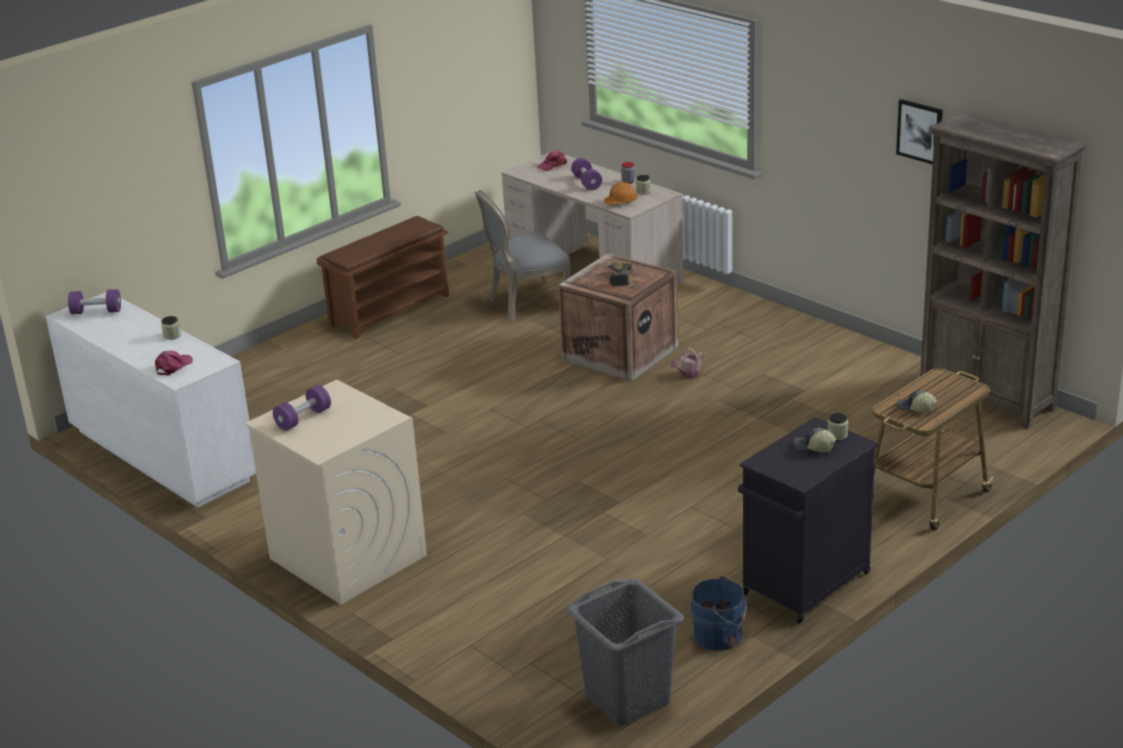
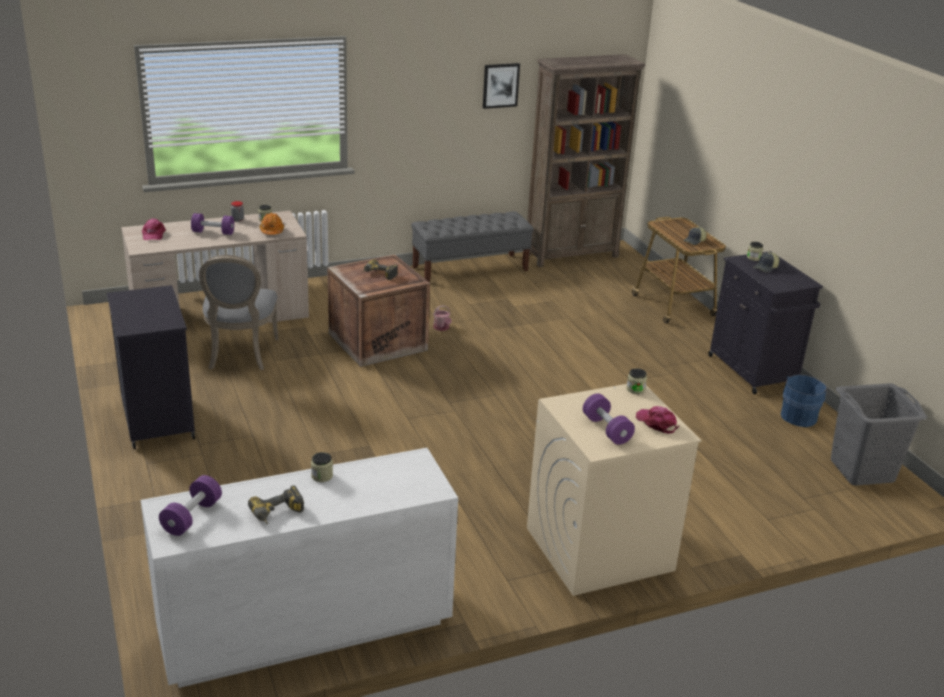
camera: 70 degrees left, 0 degrees up
pink cap [155,351,193,376] -> pink cap moved to [636,406,679,434]
brown shoe rack [317,216,449,339] -> black cabinet [107,285,195,449]
none -> power drill [248,485,304,524]
none -> grey bench [411,211,534,282]
none -> jar [626,368,647,394]

